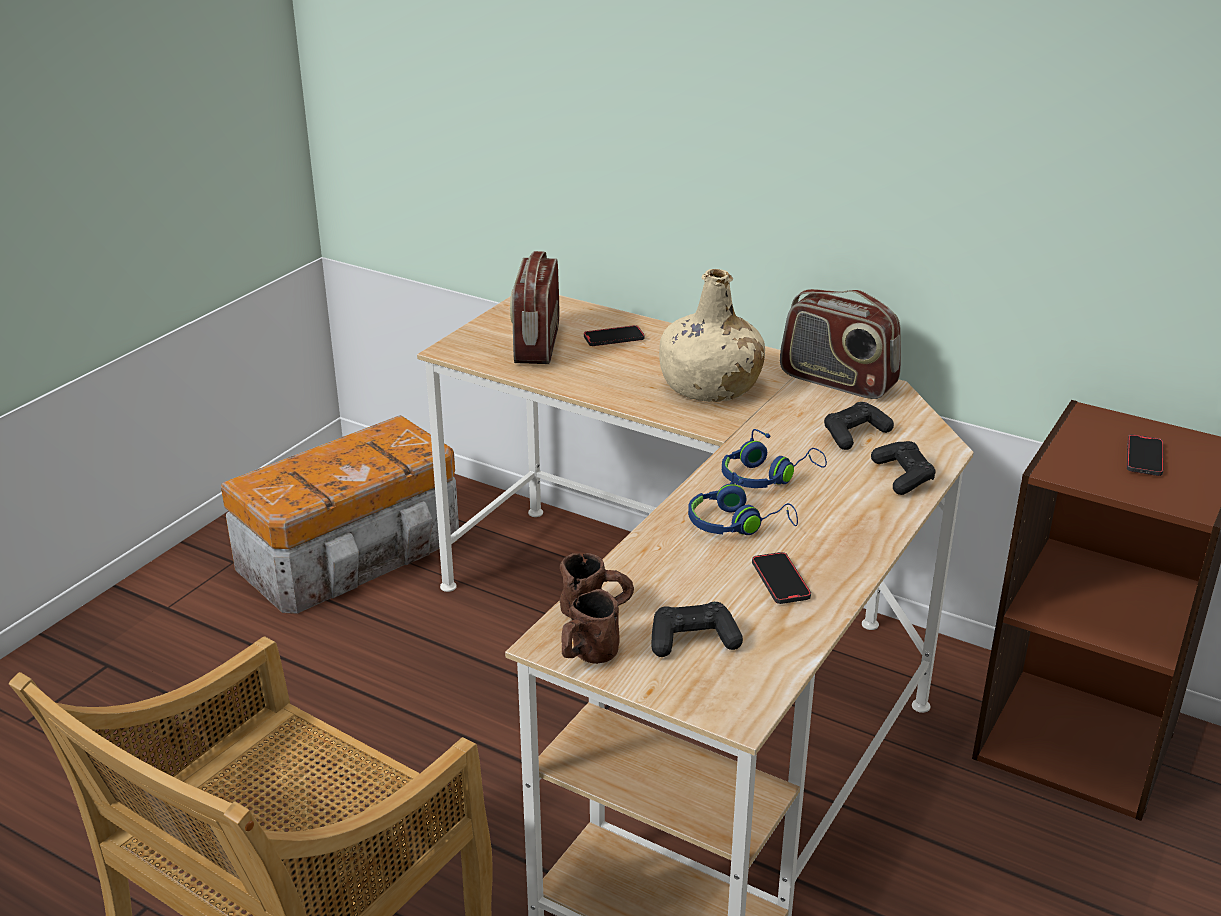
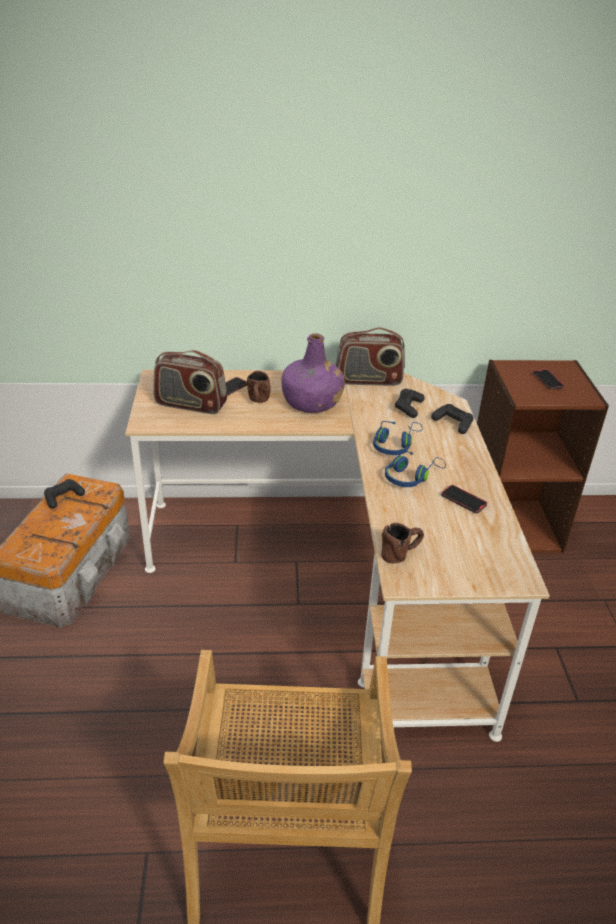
camera: 35 degrees left, 5 degrees up
radio [510,251,559,364] -> radio turned 45 degrees counterclockwise [153,350,227,414]
brown mug [562,589,619,664] -> brown mug moved to [247,371,271,403]
black game controller [652,602,743,657] -> black game controller moved to [44,479,85,509]
beige bottle [659,269,765,402] -> purple bottle [282,334,345,413]

